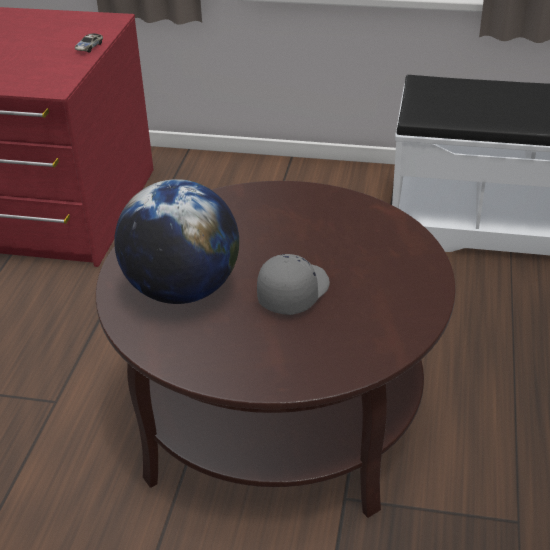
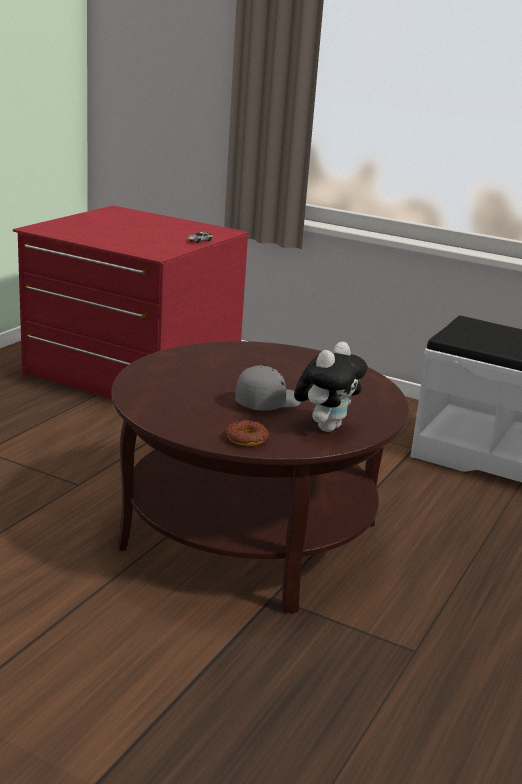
camera: 15 degrees right, 15 degrees down
globe [115,179,239,304] -> none
none -> donut [226,420,269,446]
none -> plush toy [294,342,367,432]

